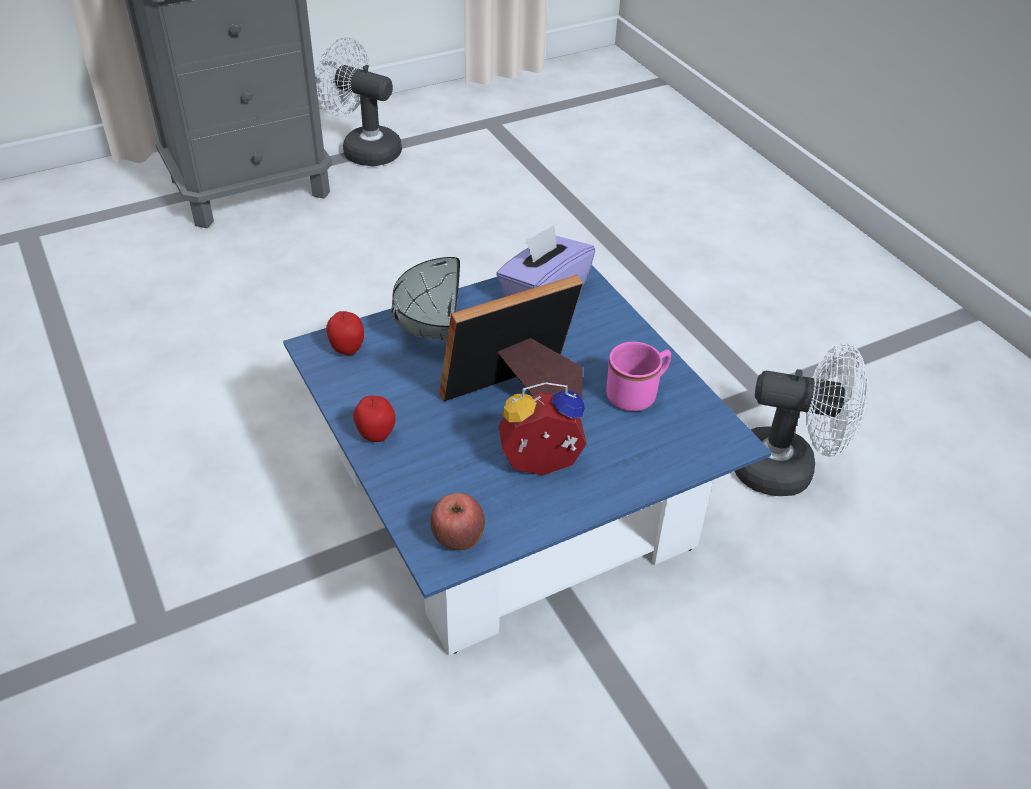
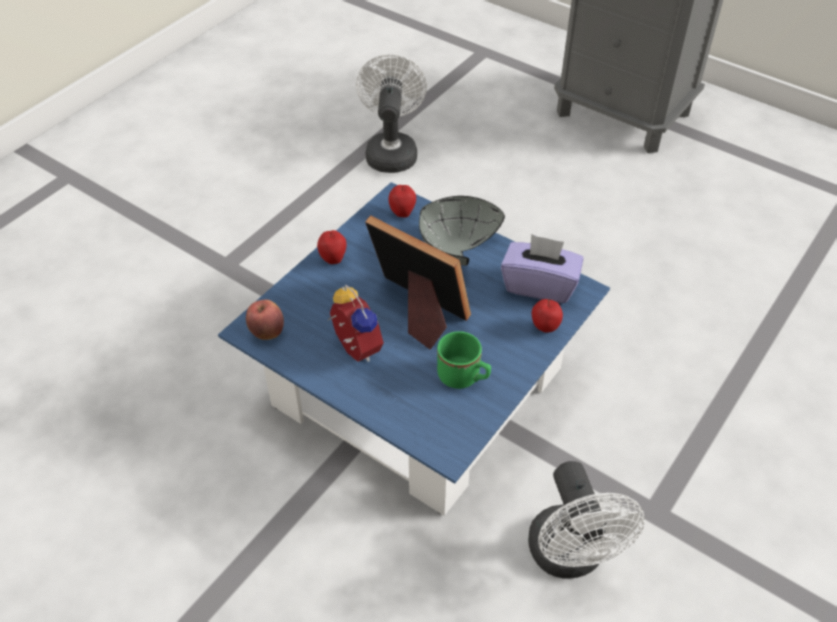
camera: 65 degrees right, 5 degrees up
white fan [315,37,402,166] -> white fan moved to [356,54,427,173]
pink mug [606,342,671,411] -> green mug [437,331,491,389]
none -> apple [532,299,563,333]

